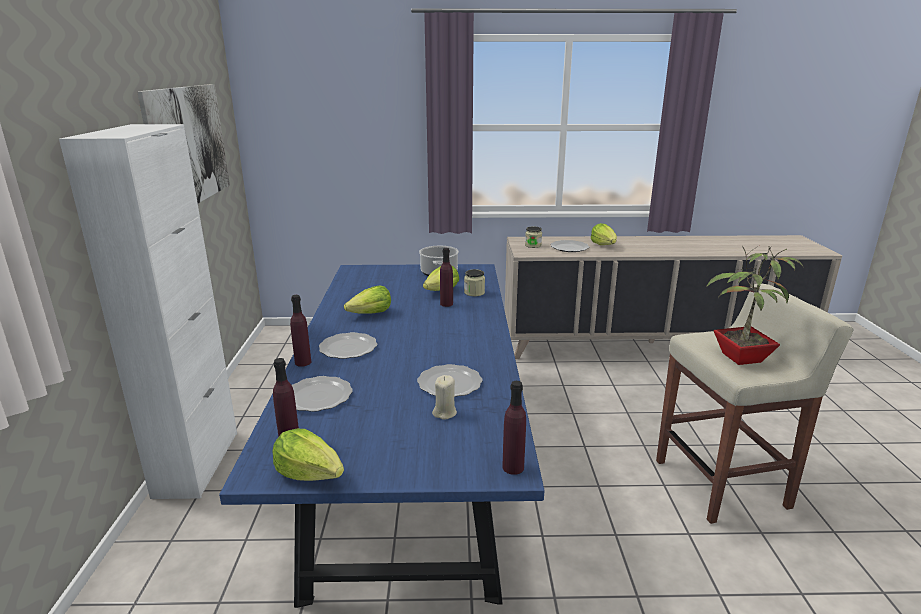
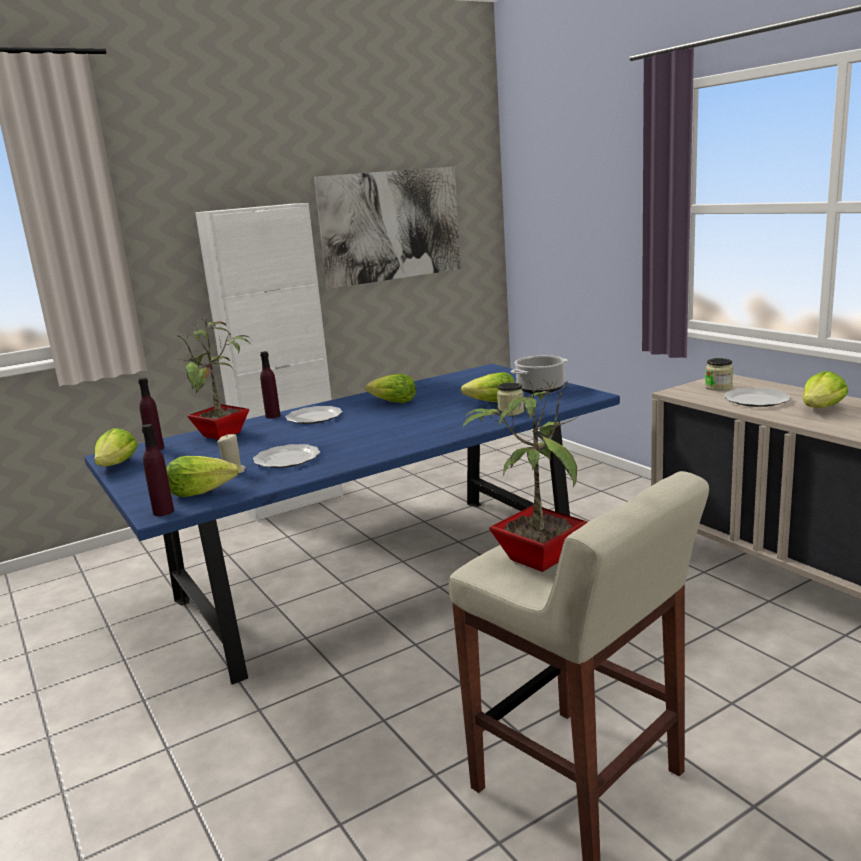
camera: 60 degrees right, 5 degrees down
plate [292,376,353,412] -> potted plant [176,319,253,440]
purple bottle [440,248,453,307] -> none
none -> lettuce [166,456,239,497]

